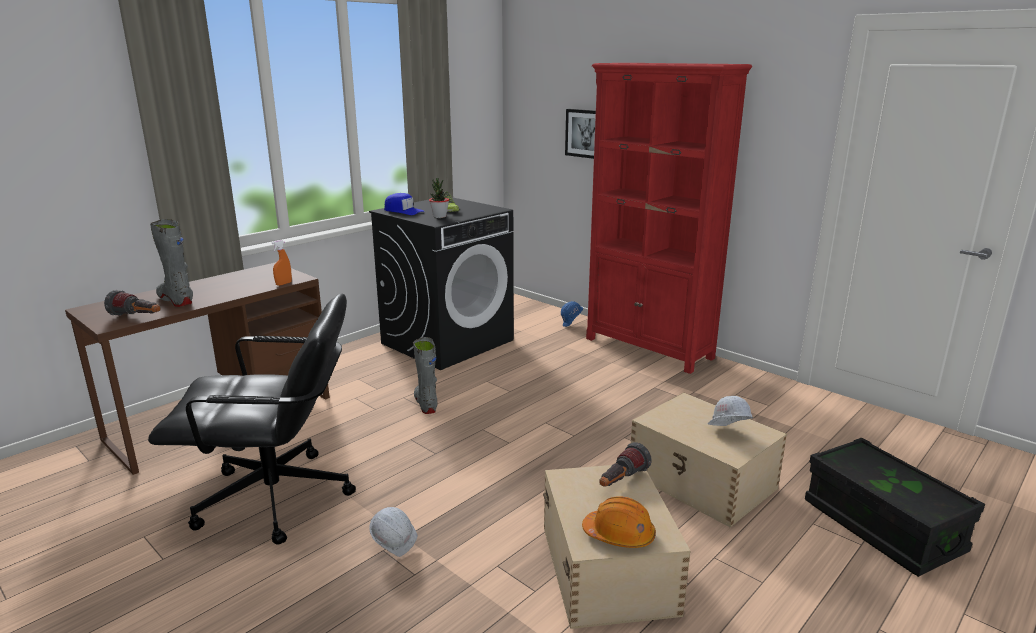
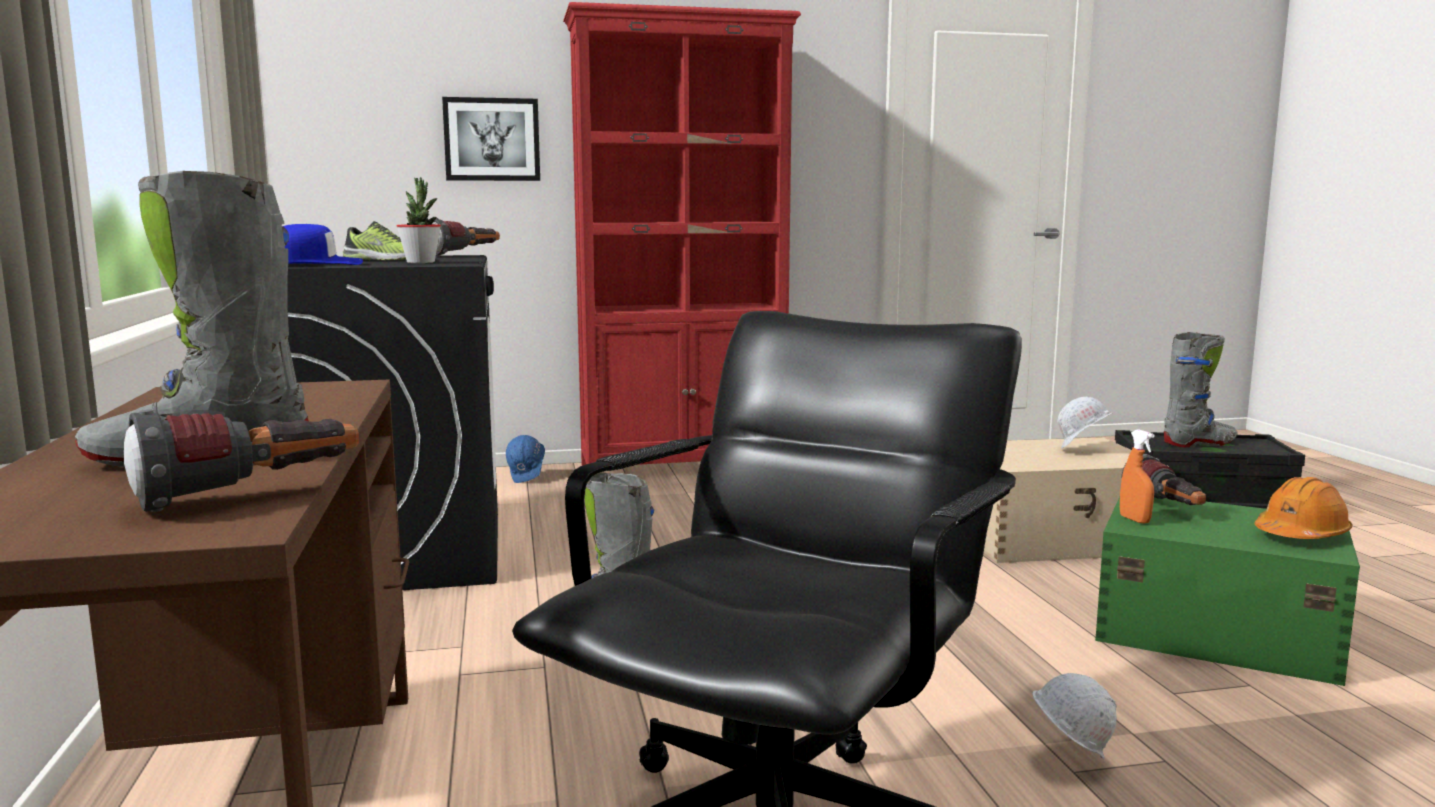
camera: 55 degrees left, 10 degrees down
orange spray bottle [272,240,292,286] -> orange spray bottle moved to [1120,429,1155,524]
beige storage box [543,465,690,629] -> green storage box [1095,497,1360,686]
none -> flashlight [432,218,500,257]
none -> grey boot [1164,332,1238,448]

